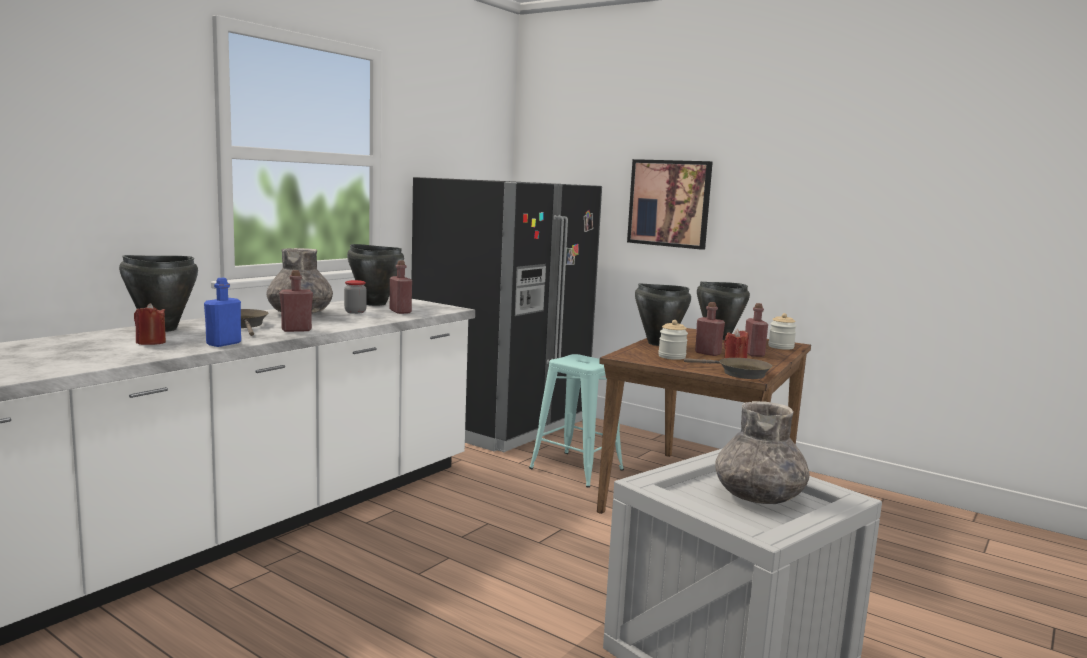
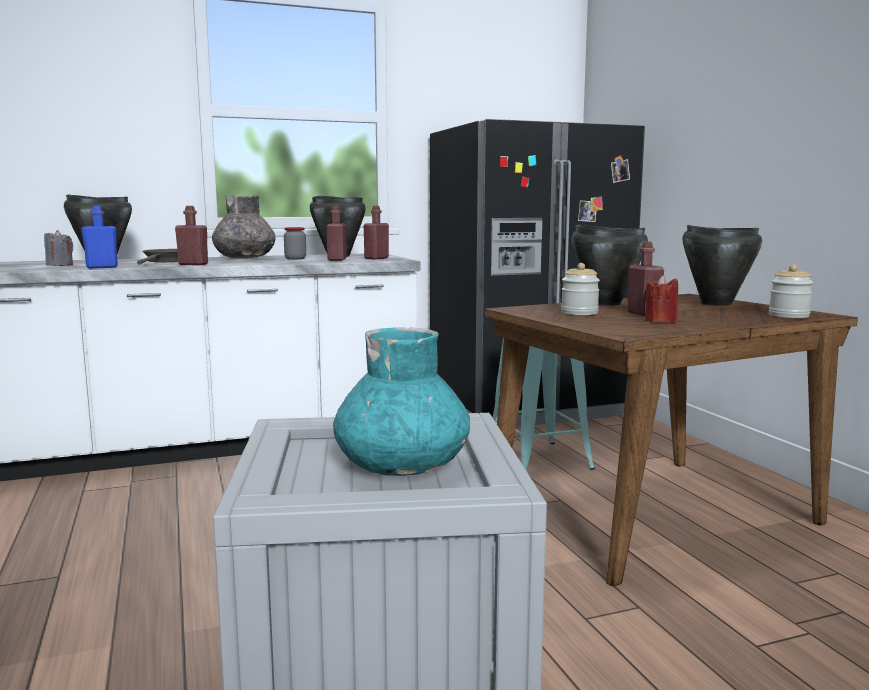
camera: 35 degrees right, 0 degrees up
red candle [134,303,166,345] -> grey candle [44,230,73,266]
picture [627,159,713,250] -> none
brown frying pan [684,358,772,379] -> none
grey vase [715,401,810,504] -> turquoise vase [333,327,470,476]
red bottle [745,303,768,357] -> red bottle moved to [364,206,389,259]

